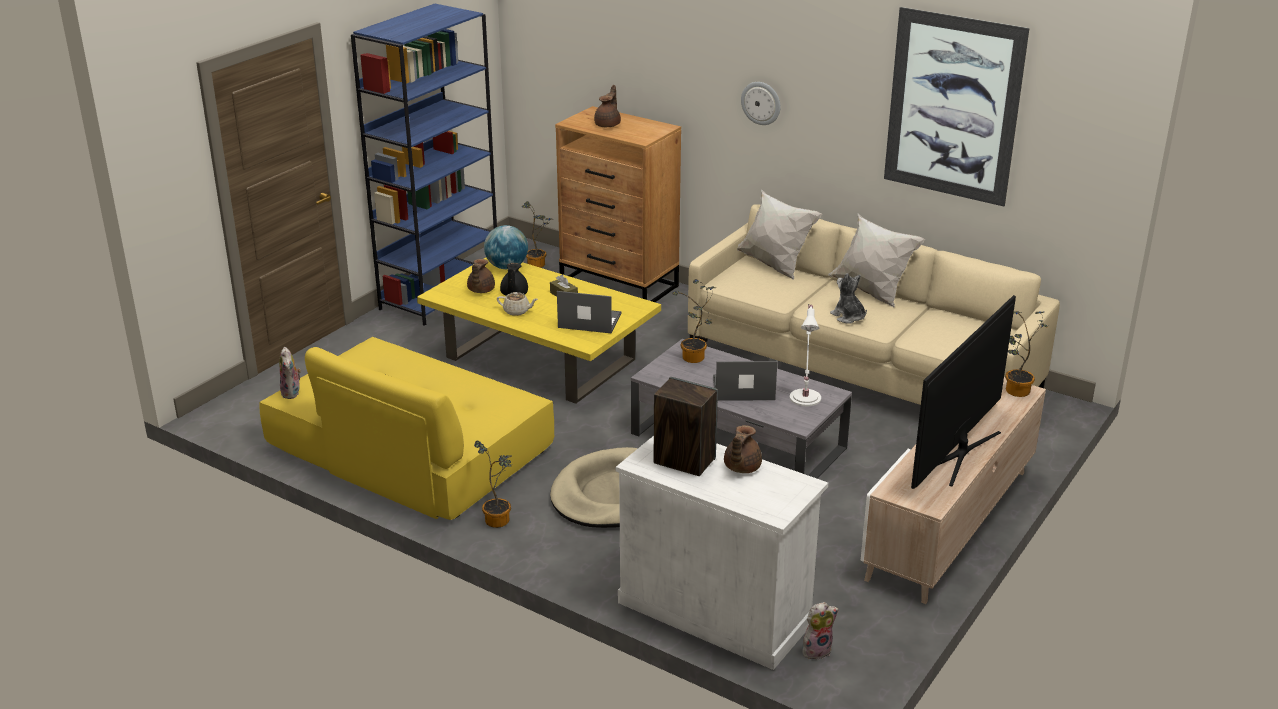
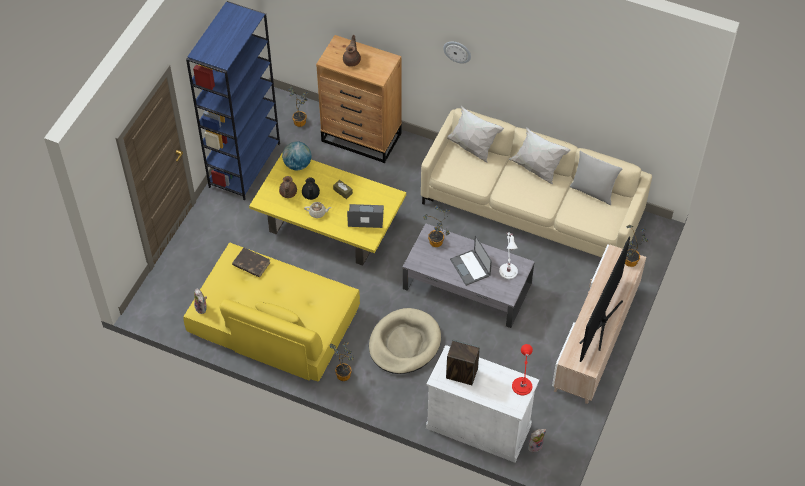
camera: 10 degrees left, 25 degrees up
laptop [713,361,777,401] -> laptop turned 105 degrees counterclockwise [450,235,492,286]
brown teapot [724,425,762,473] -> none
plush toy [830,273,867,324] -> none
picture [884,7,1030,207] -> none
none -> brown book [232,248,271,277]
none -> red table lamp [512,344,533,395]
none -> grey pillow [570,151,622,205]

